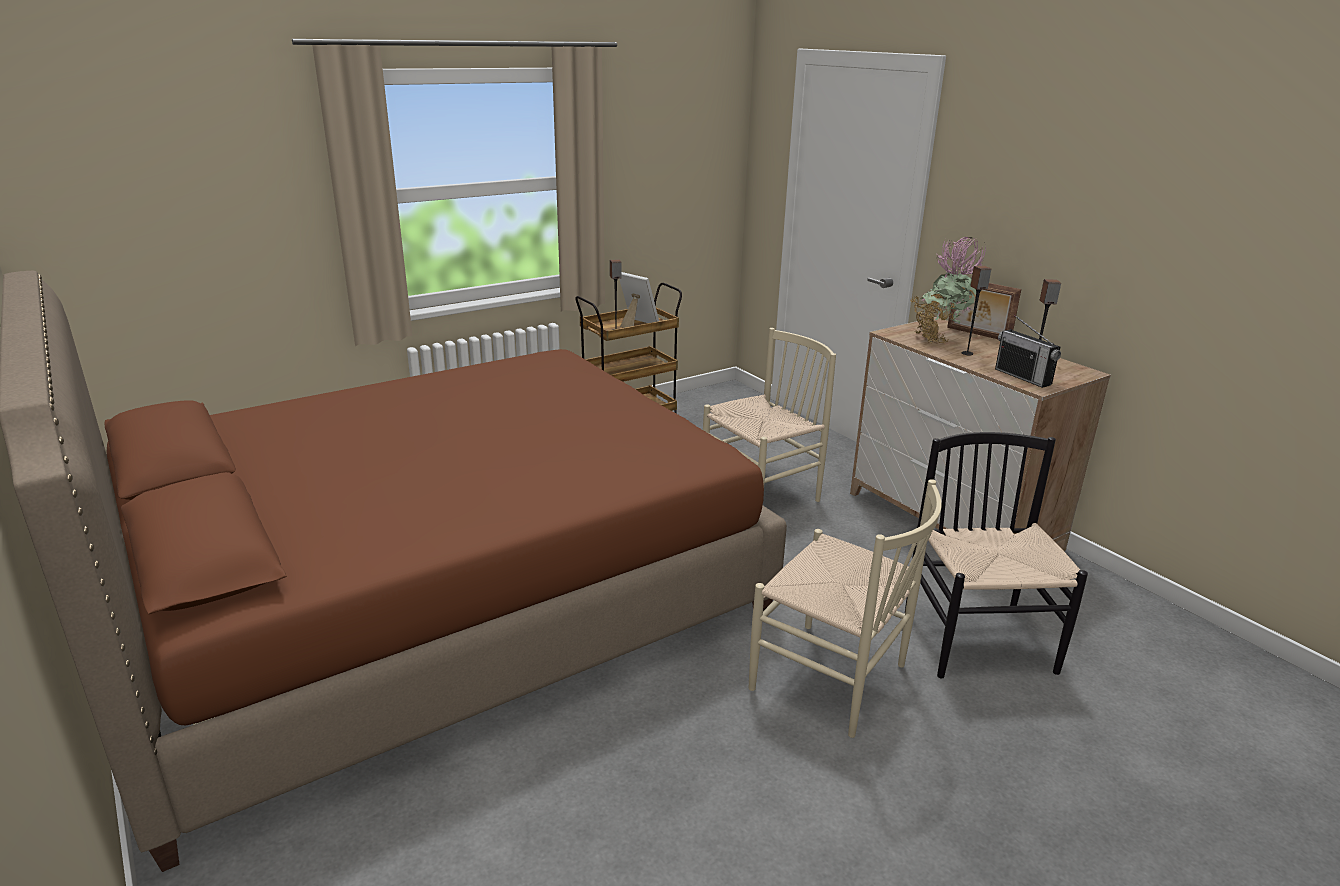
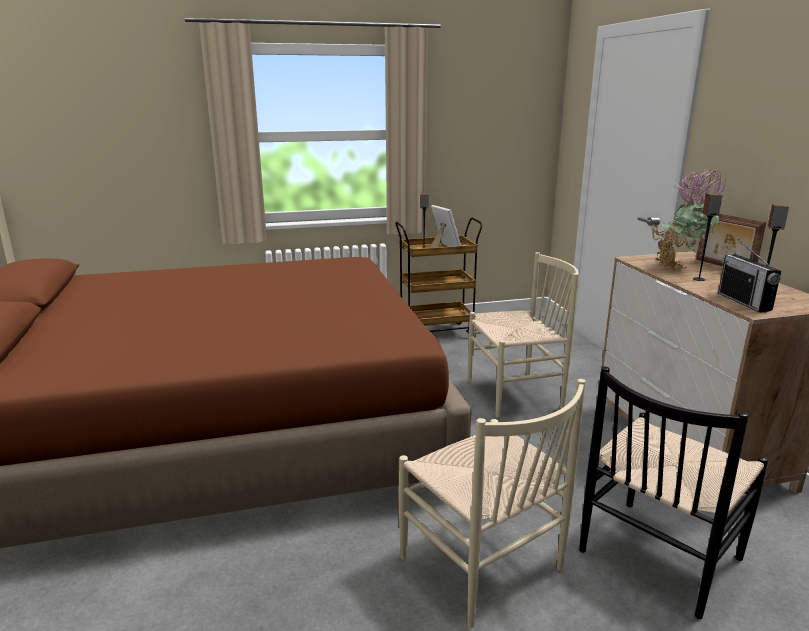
camera: 20 degrees right, 5 degrees down
black chair [905,432,1088,679] -> black chair turned 150 degrees counterclockwise [579,366,768,619]

